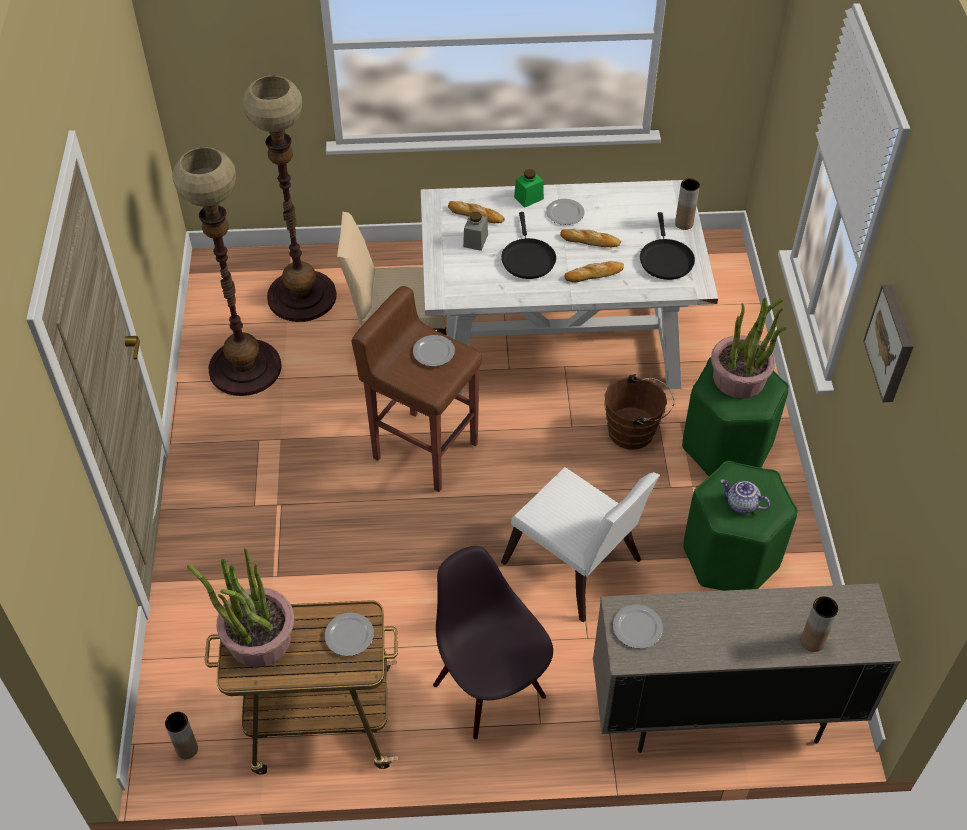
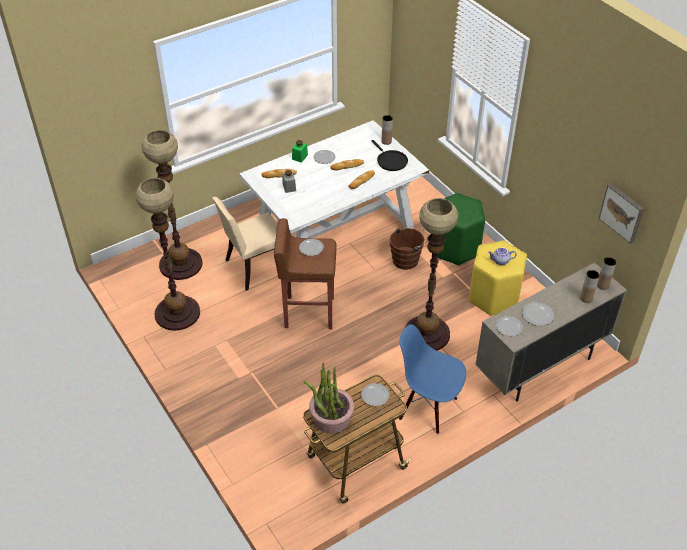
camera: 30 degrees left, 5 degrees down
brown vase [165,712,198,759] -> brown vase moved to [597,257,616,290]
black chair [433,546,553,740] -> blue chair [399,324,466,434]
black frying pan [501,212,556,279] -> none
white chair [501,467,660,622] -> floor lamp [405,198,458,351]
green stool [683,461,798,591] -> yellow stool [469,240,527,316]
potted plant [711,298,787,398] -> none
picture [863,284,914,402] -> picture moved to [599,183,644,244]
none -> plate [522,302,554,326]

